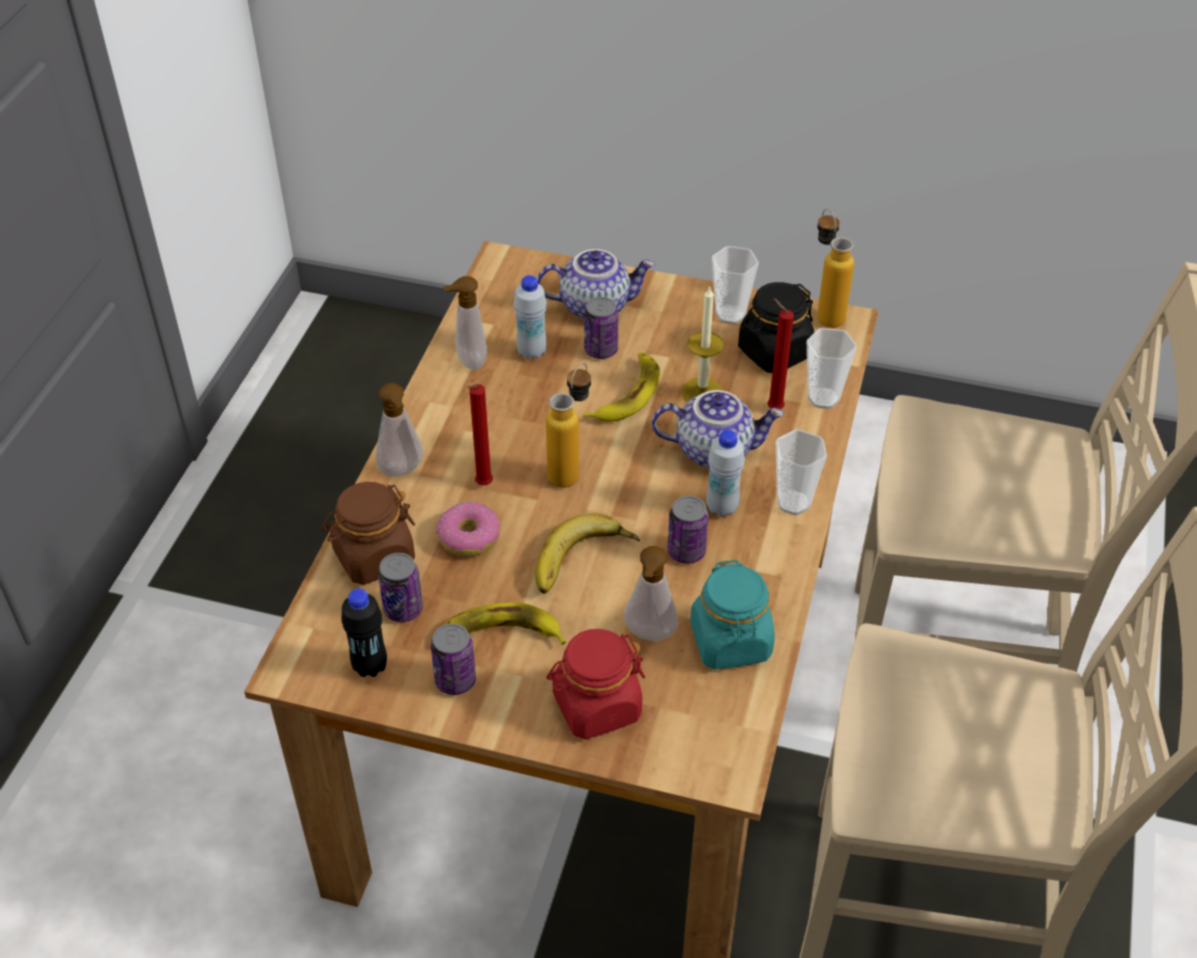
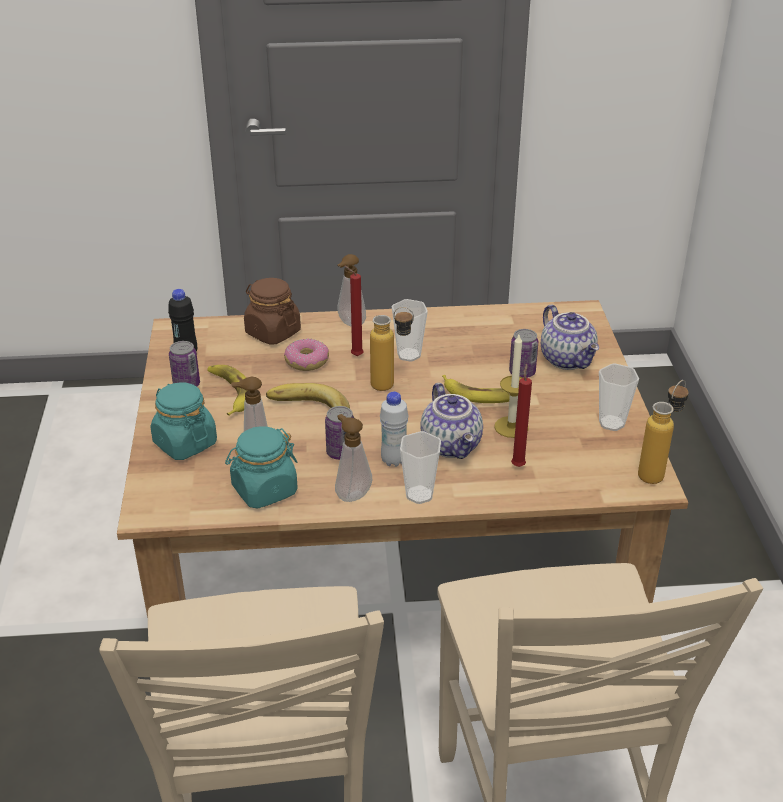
camera: 70 degrees right, 10 degrees down
can [378,553,423,622] -> none
soap dispenser [443,276,487,370] -> soap dispenser moved to [335,414,372,502]
white bottle [514,275,547,360] -> none
red jar [546,629,645,739] -> turquoise jar [151,383,217,460]
black jar [738,282,814,373] -> none
cup [807,328,857,409] -> cup moved to [392,299,428,362]

